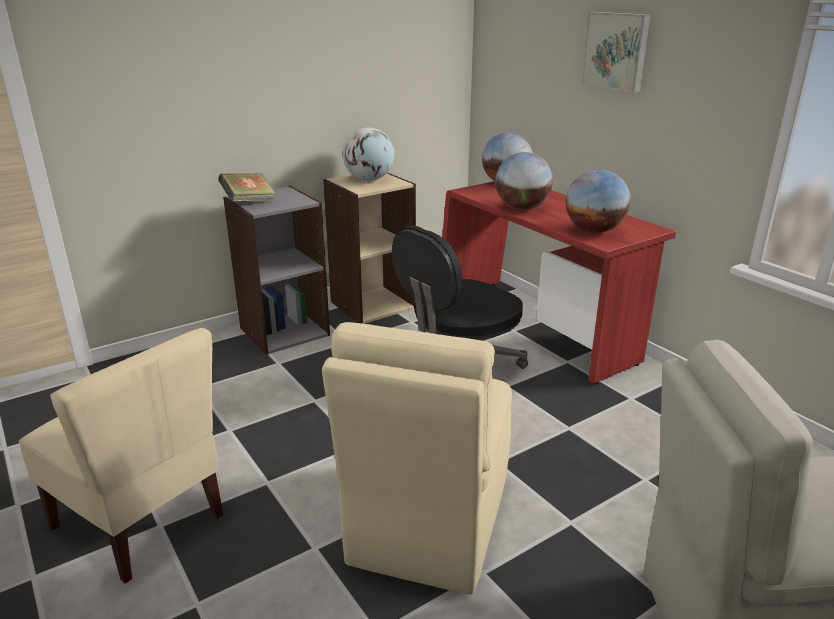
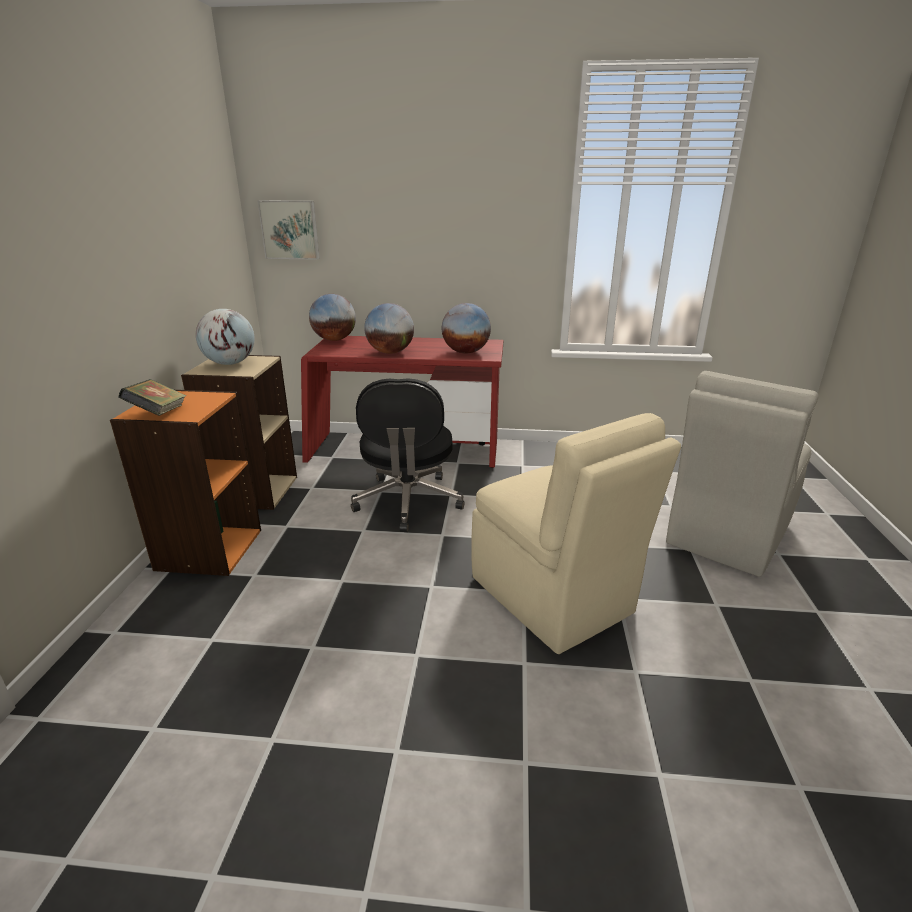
camera: 50 degrees left, 0 degrees up
beige chair [19,328,223,584] -> none
grey bookcase [223,186,330,355] -> orange bookcase [110,390,261,576]
picture [581,12,651,92] -> picture moved to [258,200,320,260]

